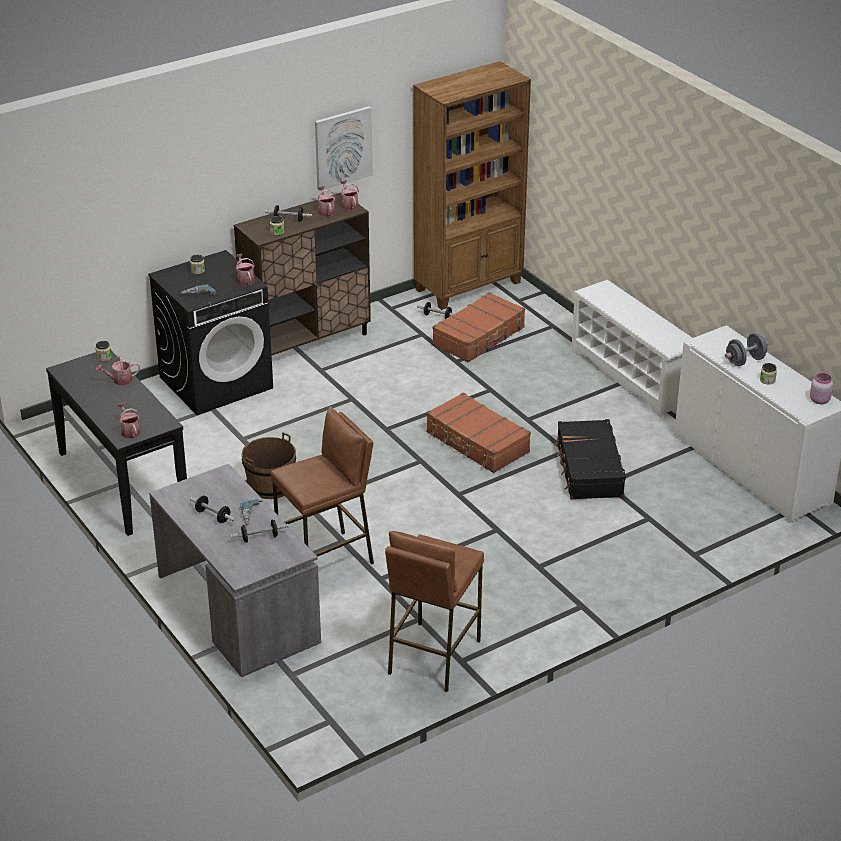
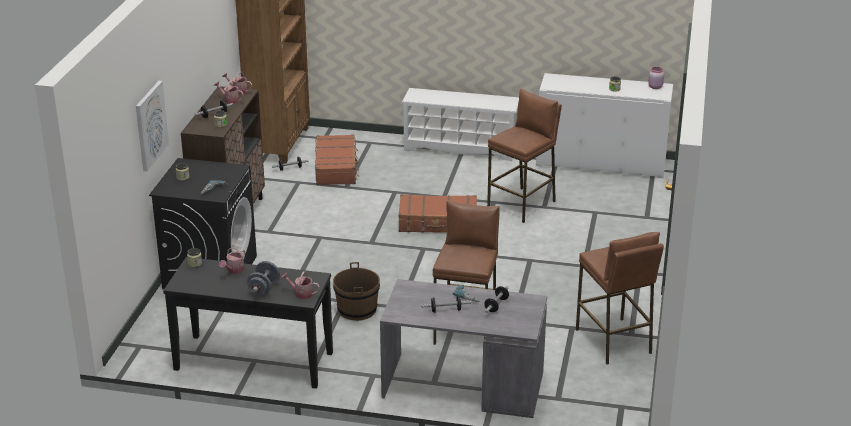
camera: 45 degrees left, 5 degrees down
watering can [235,254,255,286] -> none
picture [315,106,373,191] -> picture moved to [136,81,169,171]
black suitcase [554,419,626,500] -> brown stool [487,88,562,223]
grey dumbbell [725,333,769,366] -> grey dumbbell moved to [247,261,280,296]

